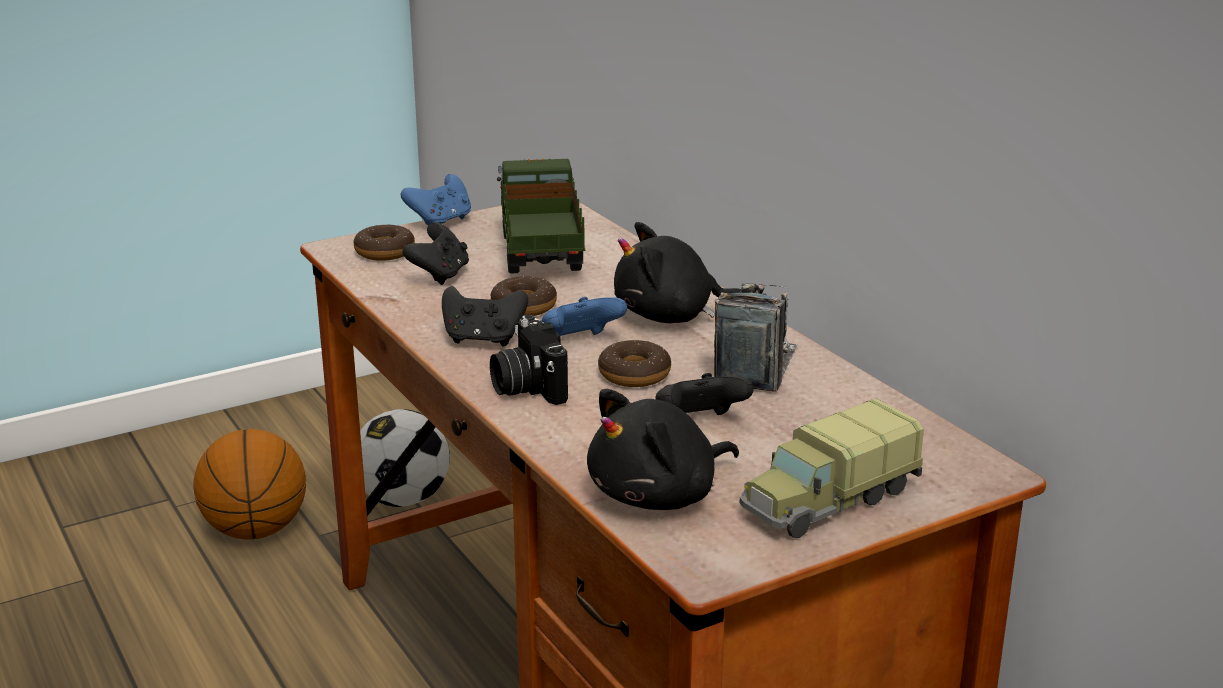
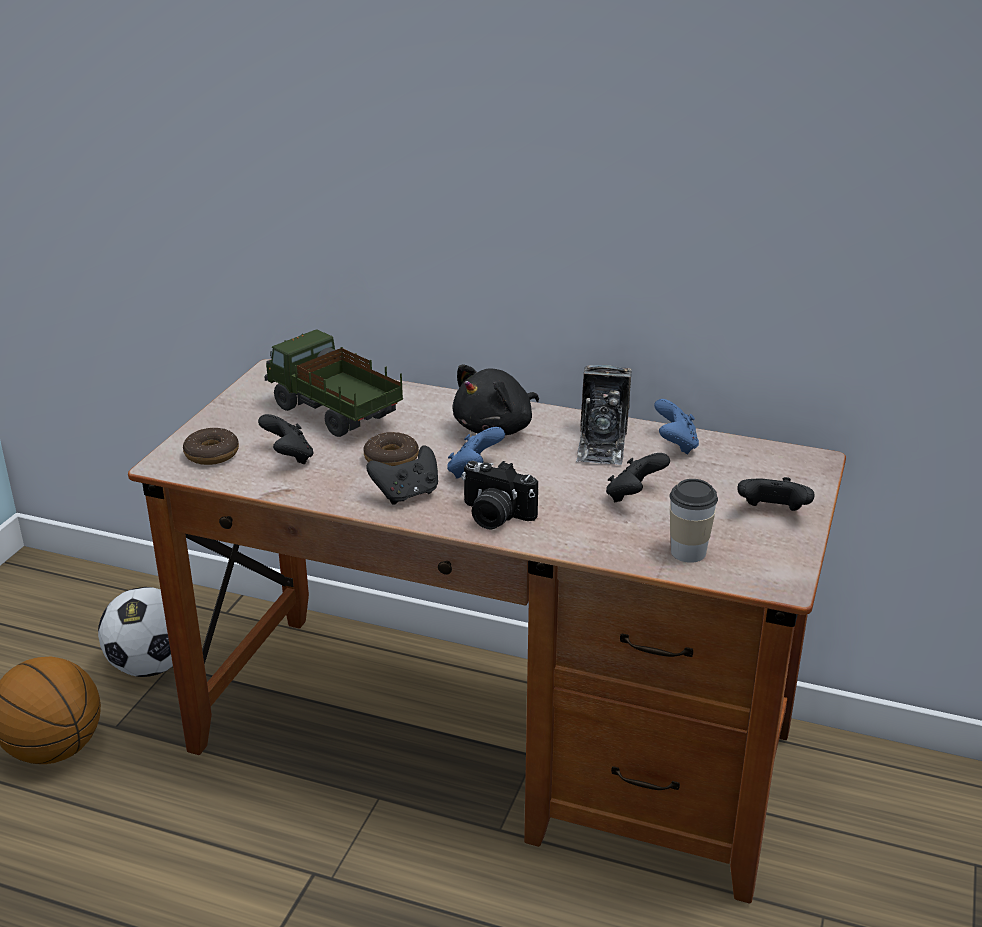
camera: 40 degrees left, 5 degrees up
blue game controller [401,174,471,225] -> blue game controller moved to [654,399,699,455]
black plush toy [587,389,739,510] -> cup [669,479,718,563]
donut [598,340,671,387] -> none
camera [714,283,798,392] -> camera turned 150 degrees counterclockwise [576,365,632,465]
toy truck [740,399,924,538] -> black game controller [737,477,815,511]

